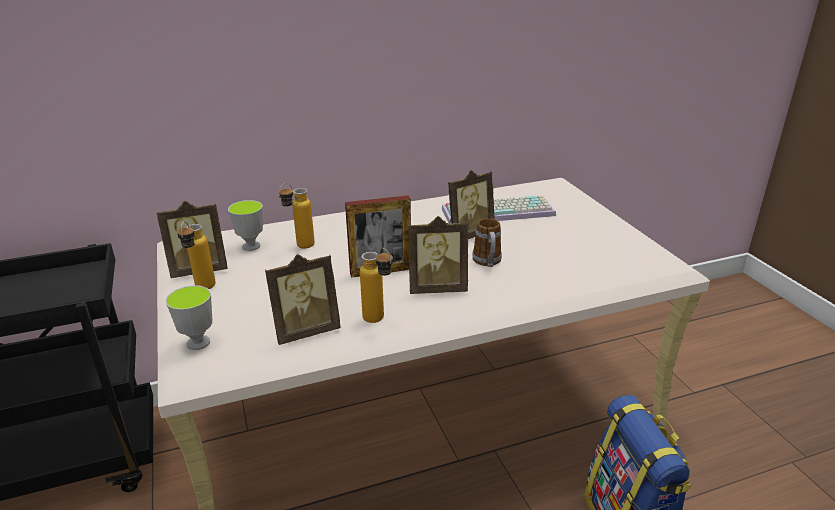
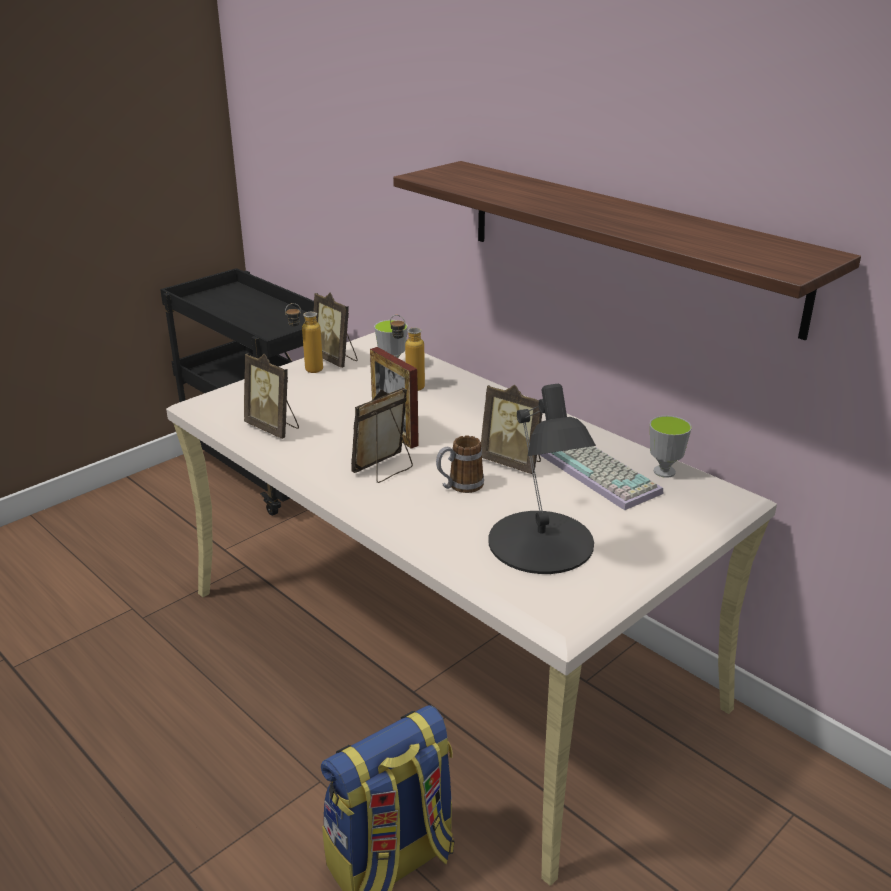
camera: 65 degrees right, 0 degrees up
cup [165,285,212,350] -> cup moved to [650,416,692,478]
bottle [360,247,393,323] -> none
picture frame [408,216,468,294] -> picture frame turned 75 degrees clockwise [351,388,413,483]
none -> shelf [393,161,861,340]
none -> black table lamp [488,384,596,574]

